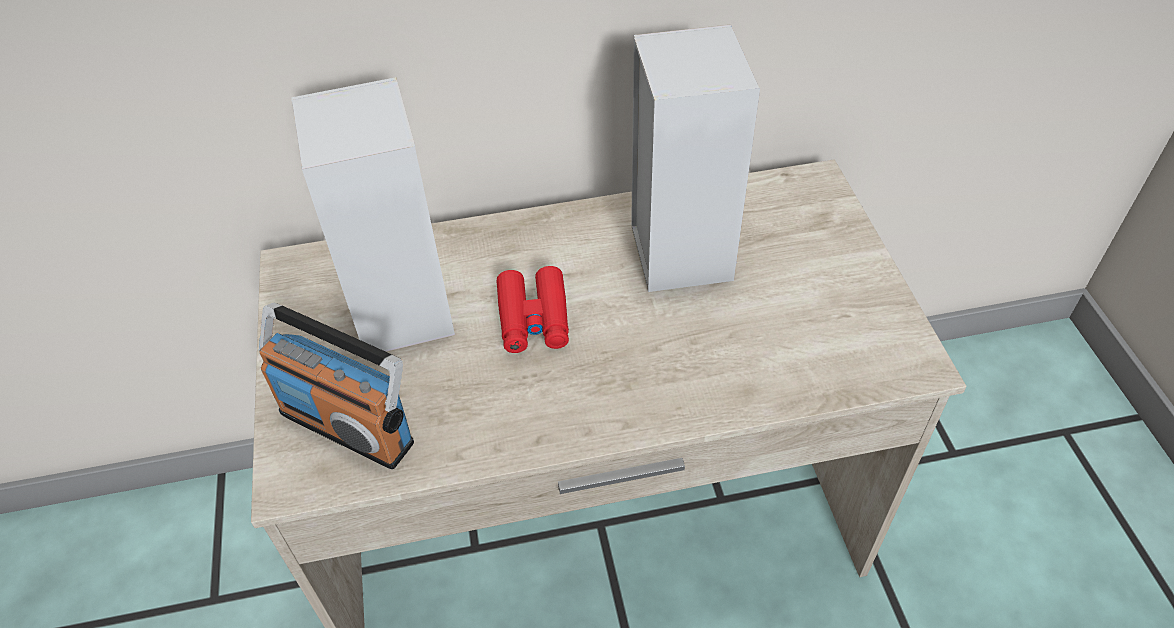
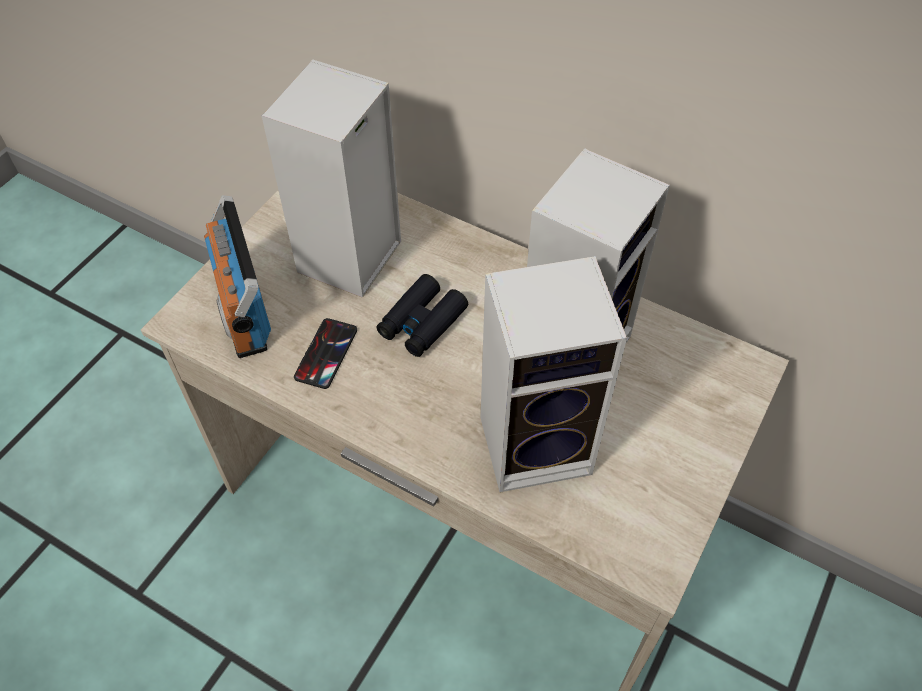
camera: 40 degrees right, 5 degrees up
red binoculars [497,266,569,353] -> black binoculars [377,274,468,357]
none -> phone [294,318,357,389]
none -> speaker [481,256,627,493]

